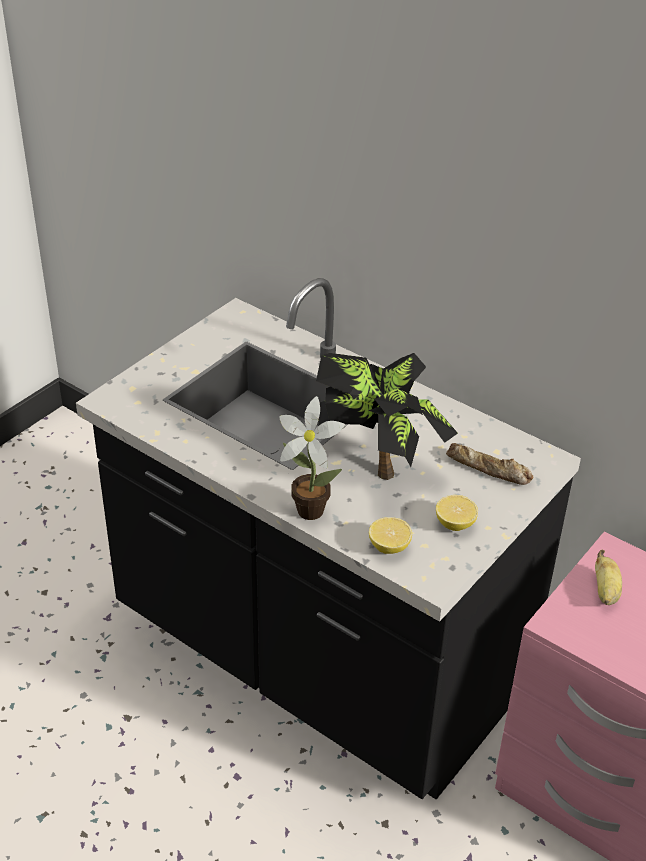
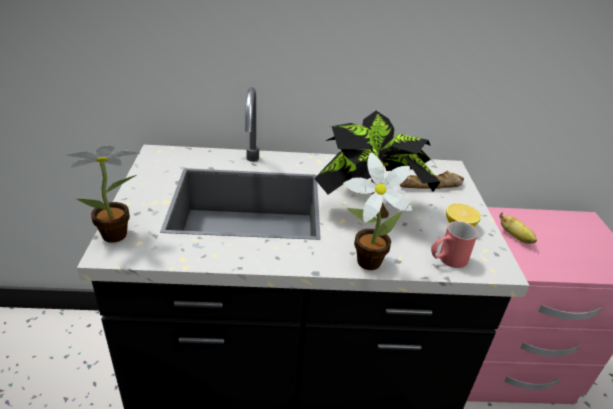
camera: 40 degrees left, 5 degrees down
lemon [369,517,412,554] -> red mug [431,221,478,268]
none -> potted plant [67,146,140,243]

